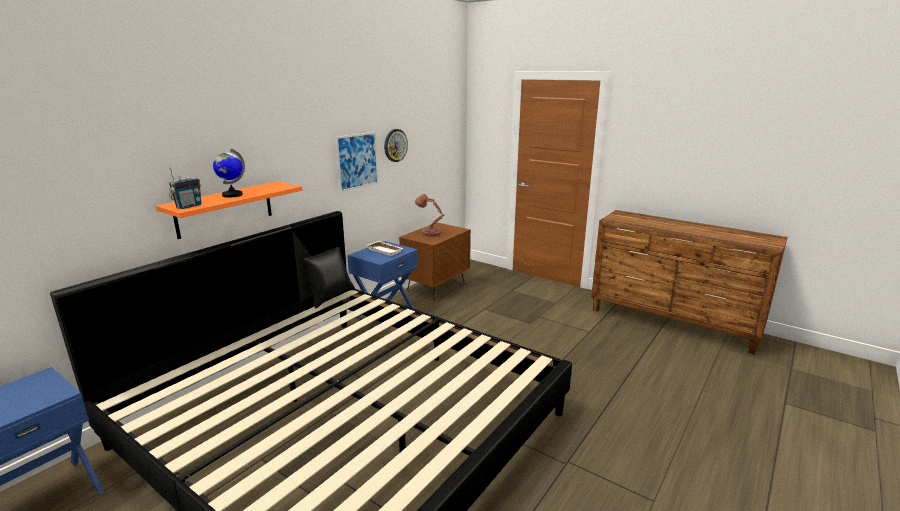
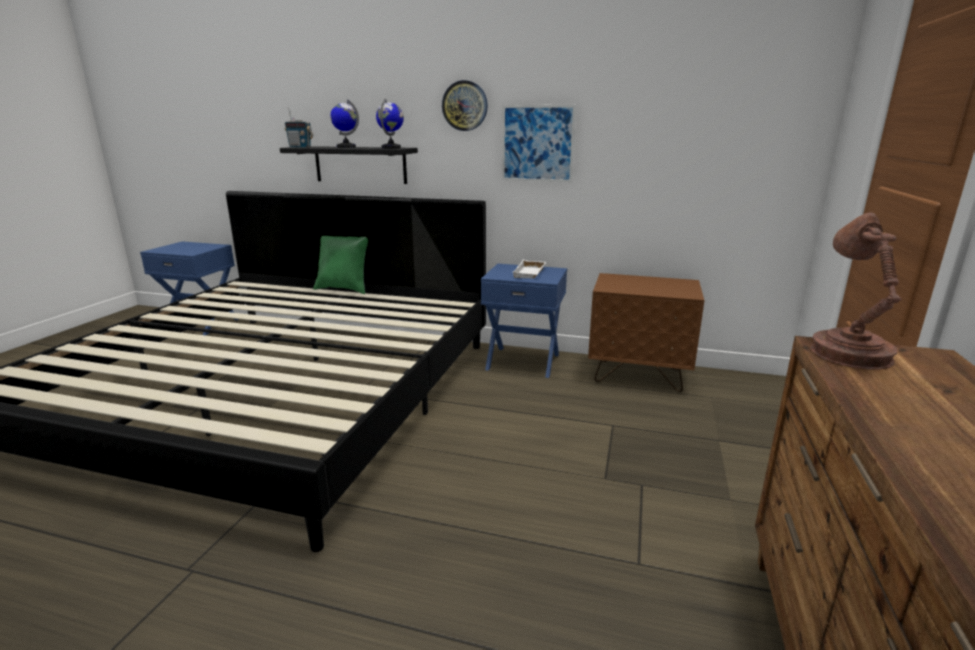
camera: 70 degrees right, 0 degrees up
orange shelf [156,181,302,239] -> black shelf [280,146,418,184]
black pillow [303,247,356,308] -> none
wall clock [384,129,408,162] -> wall clock moved to [442,80,488,131]
brown table lamp [415,194,444,237] -> brown table lamp moved to [810,212,901,369]
none -> green pillow [313,236,368,294]
none -> globe [376,98,404,149]

